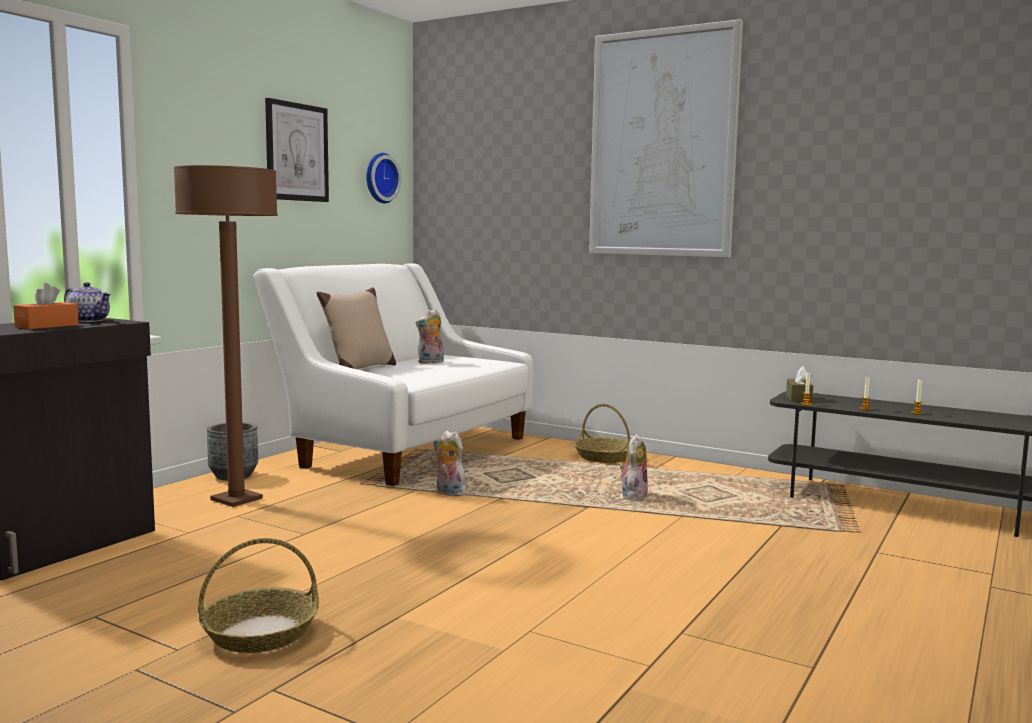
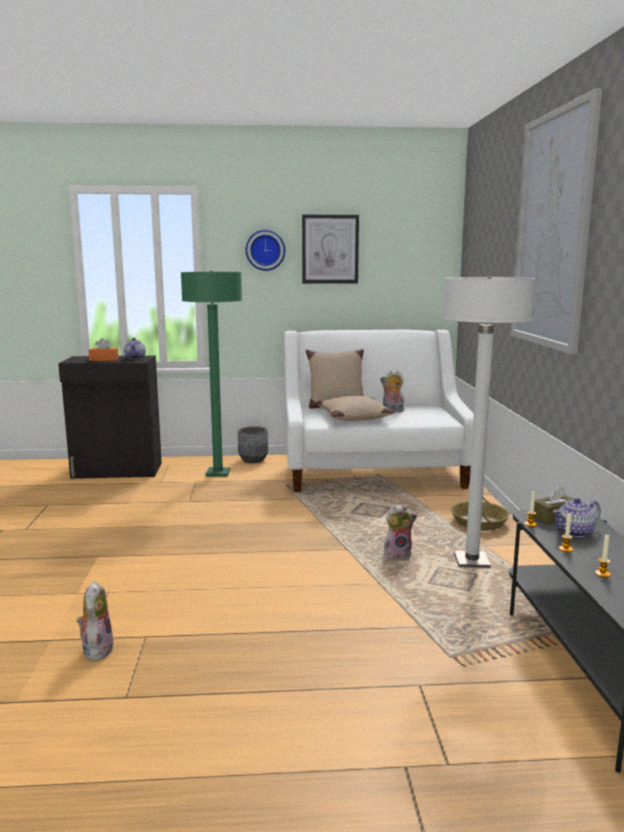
camera: 55 degrees right, 5 degrees up
brown floor lamp [174,165,278,507] -> green floor lamp [181,271,242,477]
basket [198,538,319,653] -> none
wall clock [366,153,402,203] -> wall clock moved to [246,230,285,271]
plush toy [433,431,468,497] -> plush toy moved to [77,581,114,661]
none -> beige pillow [316,396,394,421]
none -> white floor lamp [443,276,535,568]
none -> teapot [553,498,601,537]

